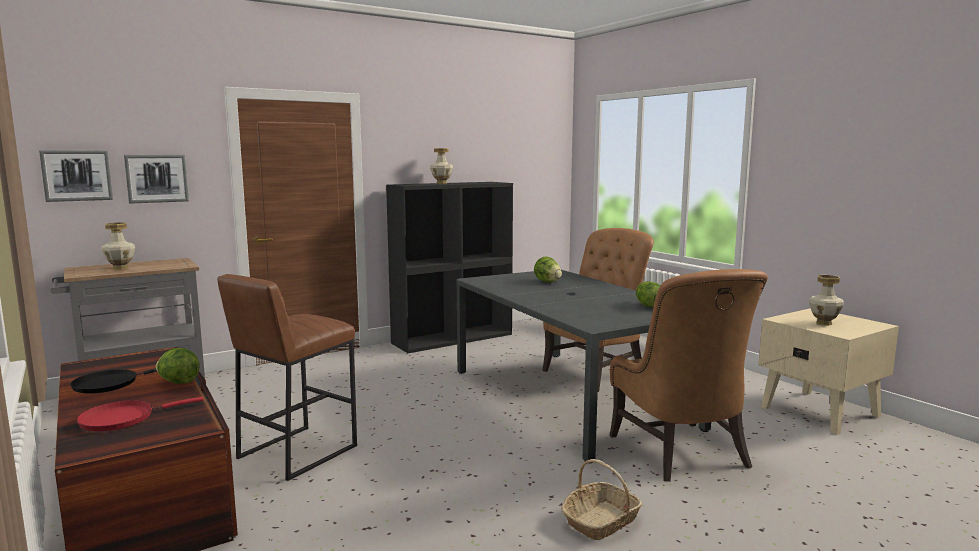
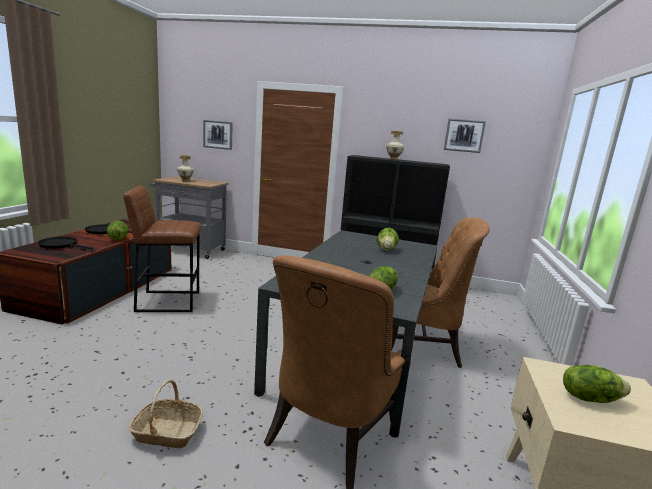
camera: 45 degrees right, 5 degrees up
picture [39,150,113,202] -> picture moved to [444,118,486,153]
red frying pan [77,397,204,431] -> black frying pan [38,237,94,249]
vase [809,275,844,325] -> lettuce [563,365,631,403]

